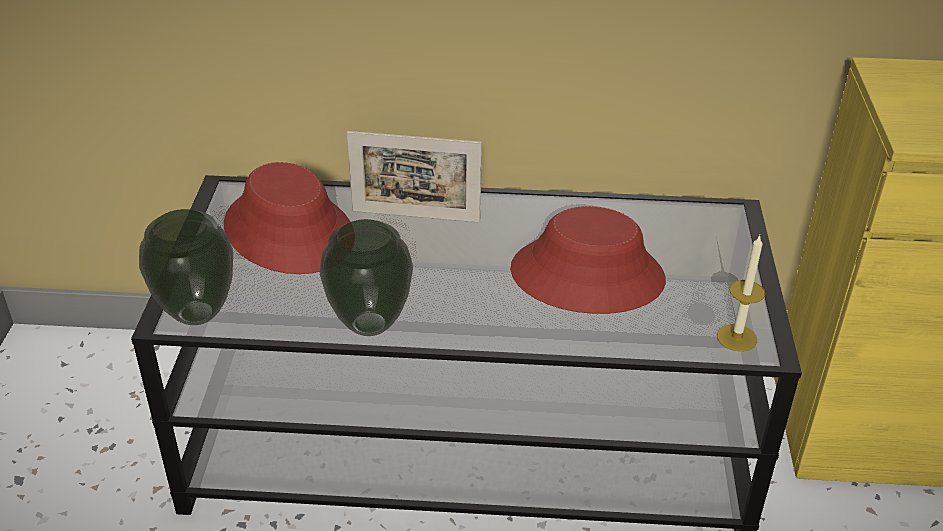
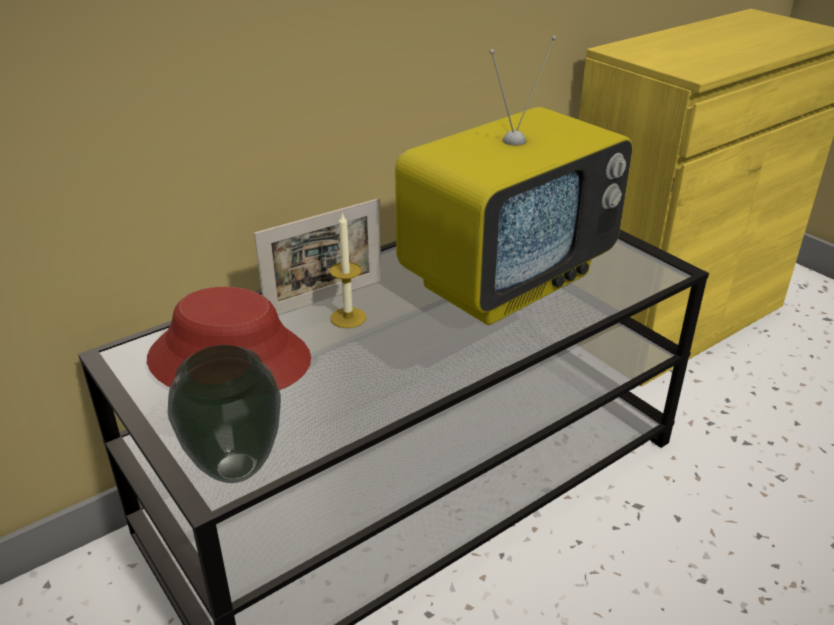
camera: 40 degrees left, 5 degrees down
vase [319,219,413,336] -> none
red hat [510,206,666,314] -> television [395,36,633,325]
candle [717,235,765,352] -> candle moved to [330,212,367,328]

